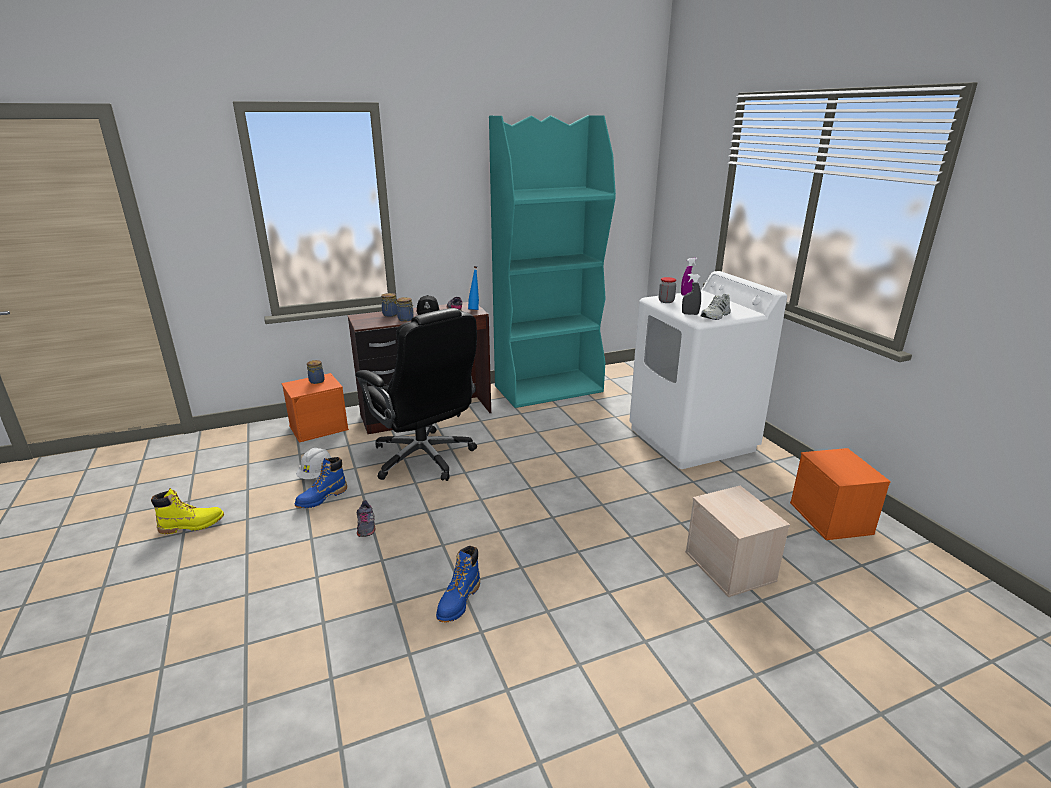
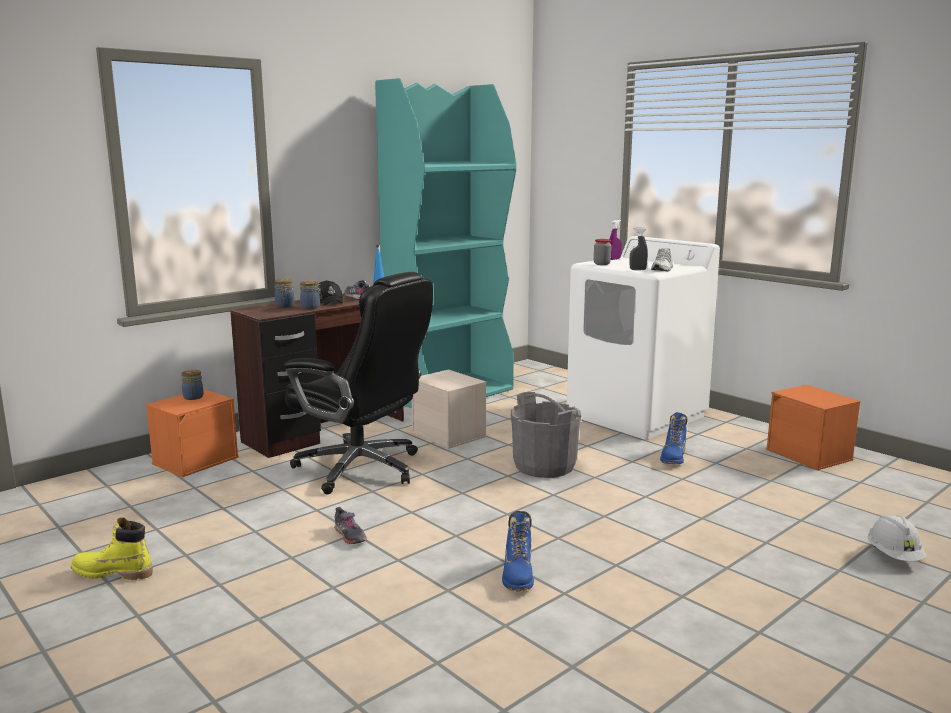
camera: 20 degrees left, 10 degrees down
yellow boot [151,488,224,534] -> yellow boot turned 135 degrees counterclockwise [71,517,153,580]
blue boot [295,457,347,508] -> blue boot moved to [660,412,687,464]
white hard hat [296,448,332,479] -> white hard hat moved to [868,515,927,561]
beige storage box [685,486,790,597] -> beige storage box moved to [412,370,486,449]
none -> grey bucket [511,392,581,478]

